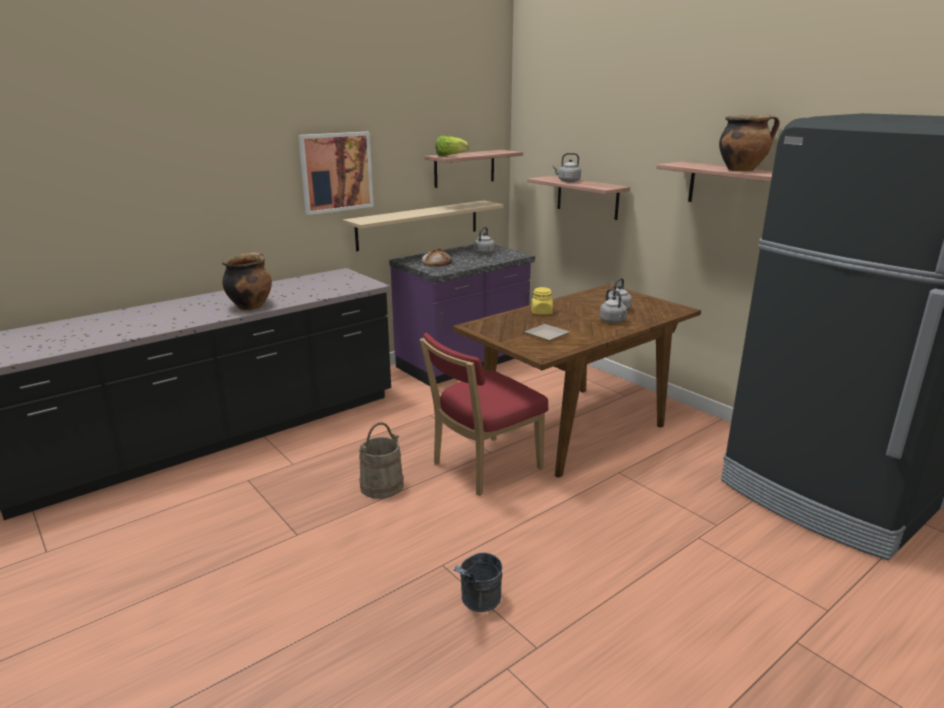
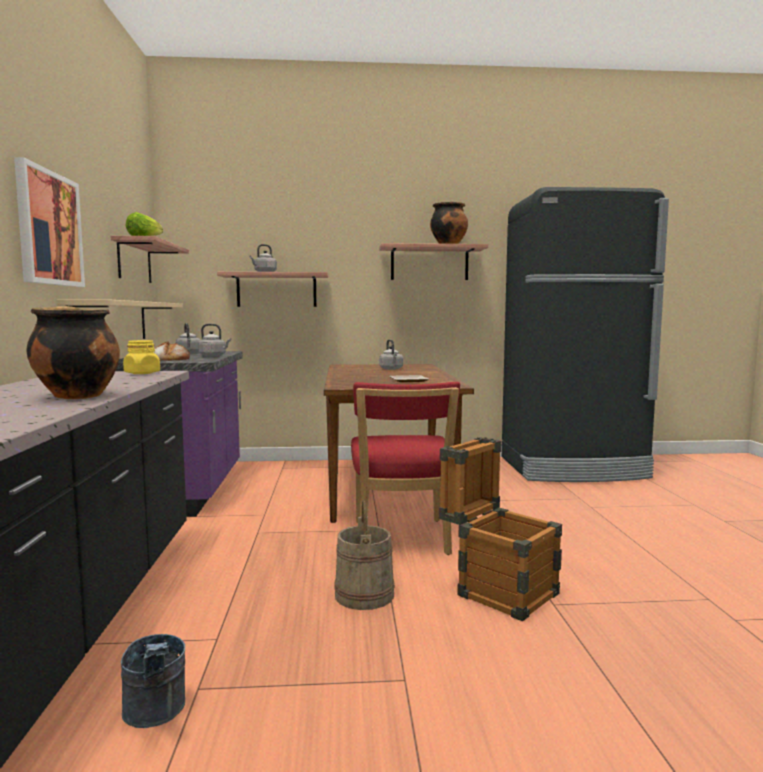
camera: 55 degrees left, 15 degrees down
grey bucket [454,553,502,612] -> grey bucket moved to [121,634,185,728]
yellow jar [531,287,553,315] -> yellow jar moved to [123,340,160,374]
grey kettle [599,289,628,323] -> grey kettle moved to [198,324,231,357]
none -> crate [439,437,562,621]

